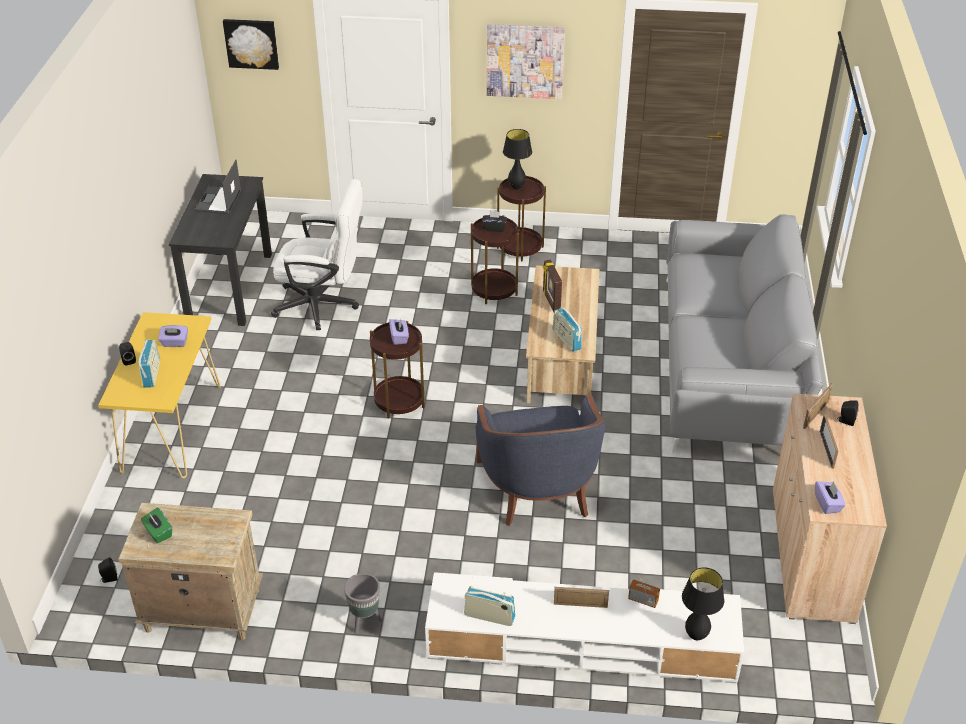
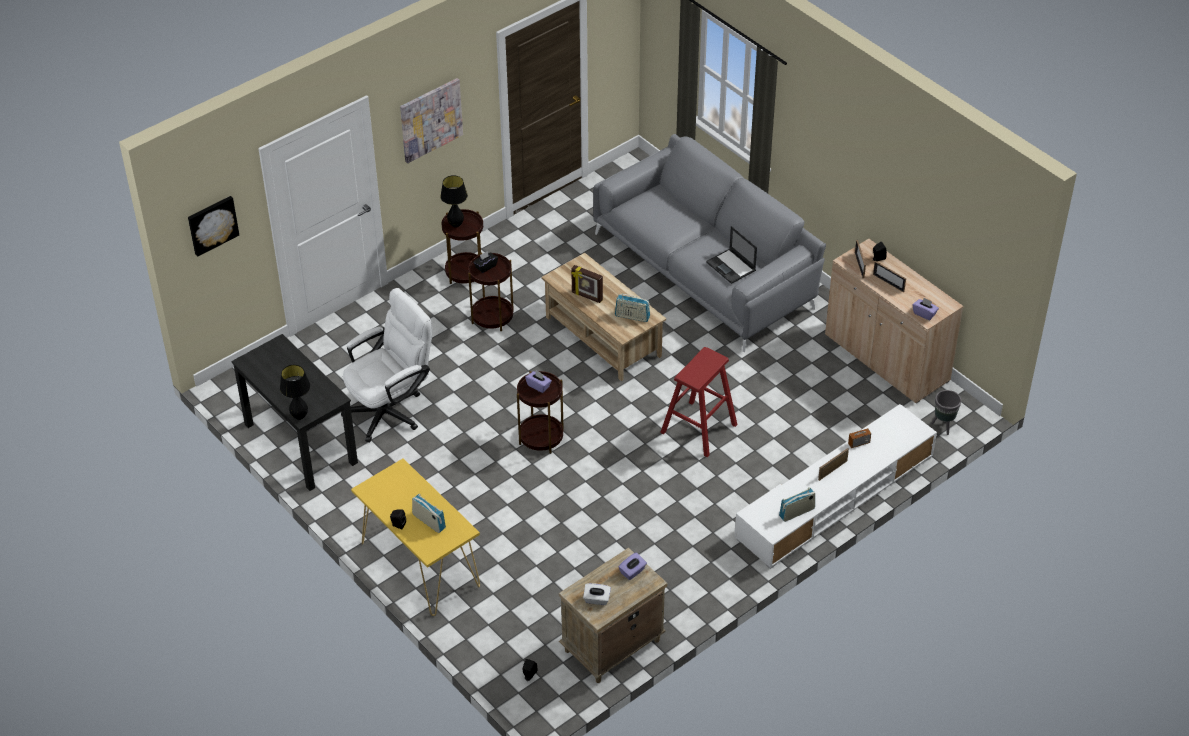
camera: 45 degrees left, 5 degrees up
green tissue box [141,508,172,543] -> white tissue box [583,583,611,605]
purple tissue box [158,325,188,347] -> purple tissue box moved to [619,552,647,580]
laptop [194,160,241,214] -> laptop moved to [706,226,757,284]
grey planter [344,573,382,633] -> grey planter moved to [931,390,961,435]
blue armchair [475,394,605,526] -> red stool [660,347,737,457]
black table lamp [682,567,724,640] -> black table lamp moved to [280,365,310,420]

